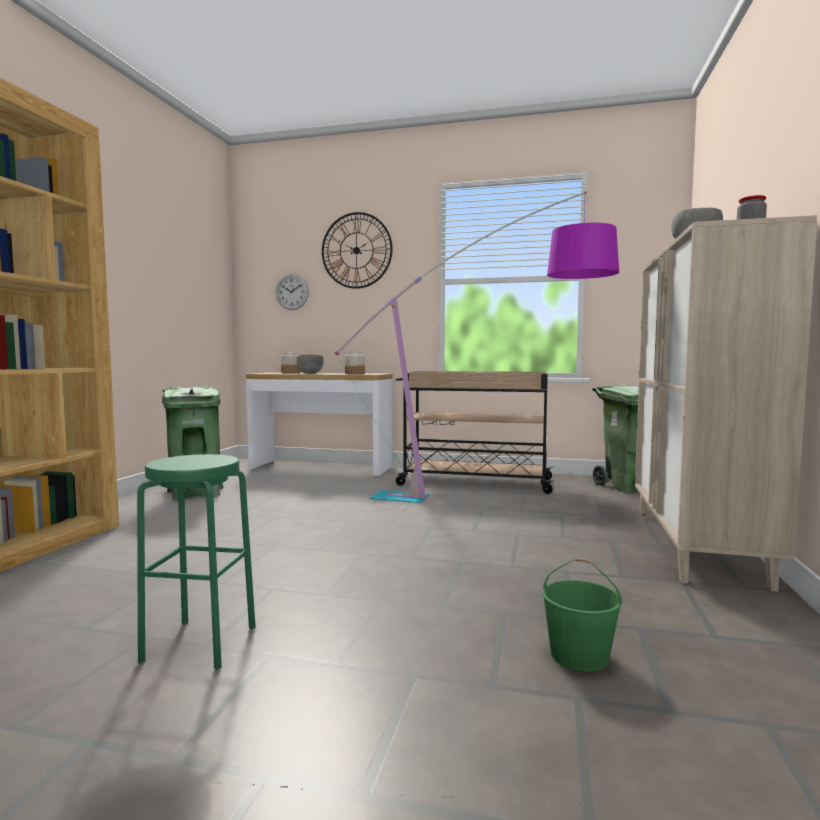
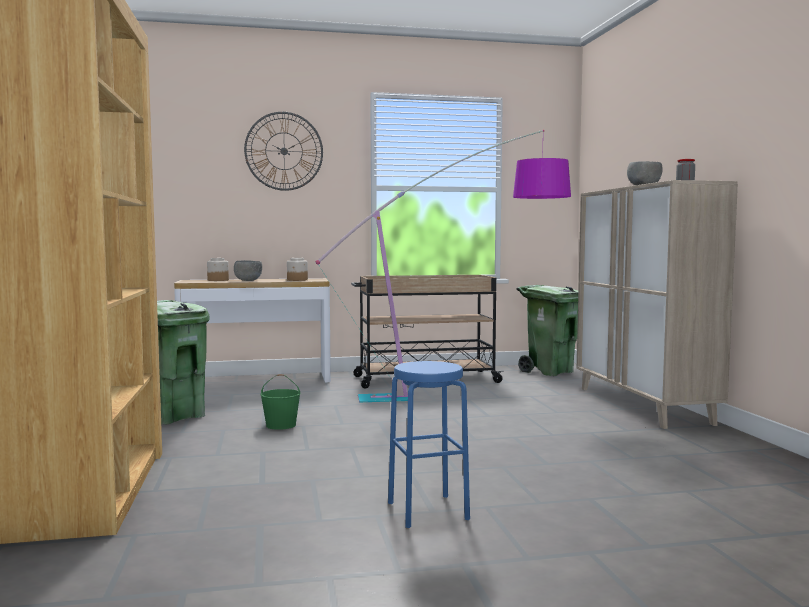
camera: 25 degrees left, 0 degrees up
green stool [137,454,256,670] -> blue stool [388,361,470,528]
wall clock [276,274,309,310] -> none
green bucket [542,558,622,672] -> green bucket moved to [261,374,301,430]

